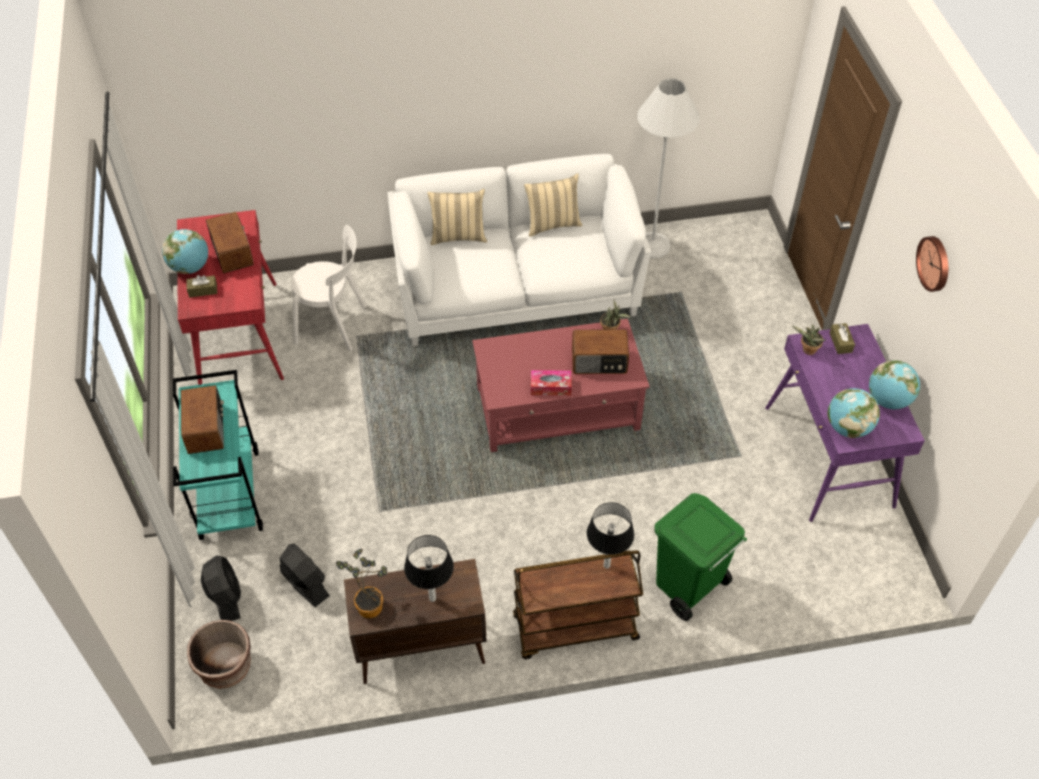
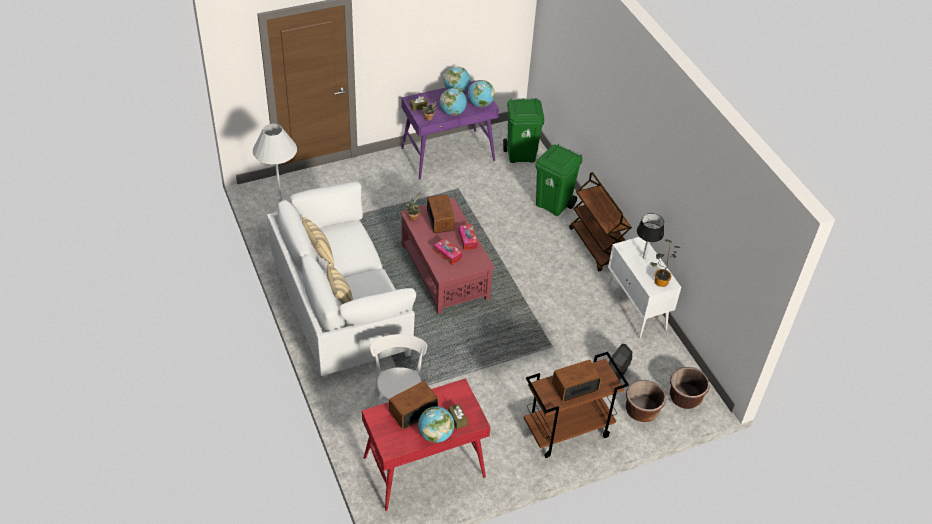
camera: 105 degrees left, 5 degrees down
turquoise cart [173,370,263,540] -> brown cart [524,352,629,458]
black fan [201,555,241,621] -> brown planter [626,380,666,422]
brown cabinet [344,559,487,684] -> white cabinet [606,237,681,339]
table lamp [587,502,634,569] -> none
wall clock [916,236,948,292] -> none
none -> tissue box [434,239,462,265]
none -> globe [440,88,467,116]
none -> green trash can [503,98,544,163]

